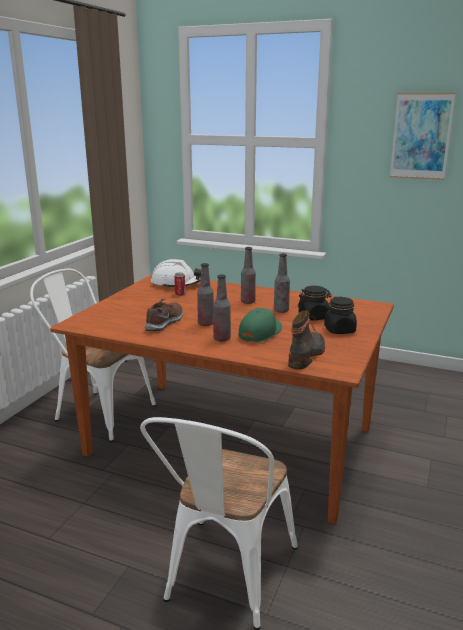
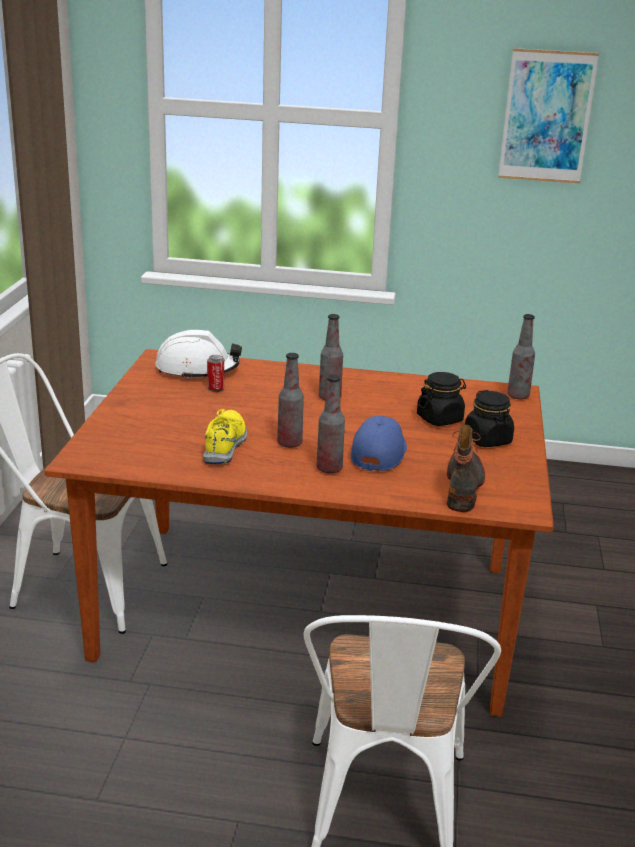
camera: 15 degrees left, 5 degrees up
brown shoe [145,299,183,331] -> yellow shoe [203,409,247,464]
green cap [238,308,282,342] -> blue cap [350,416,407,471]
bottle [274,253,290,313] -> bottle moved to [507,314,535,399]

